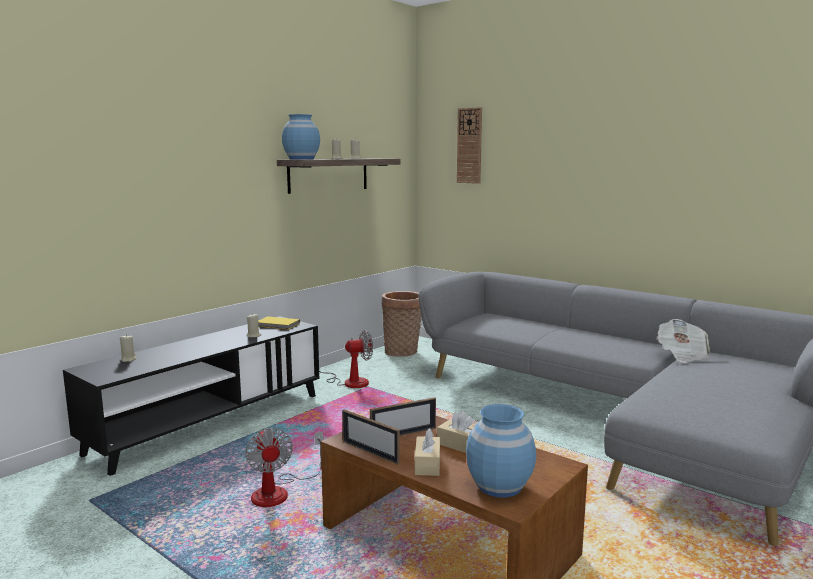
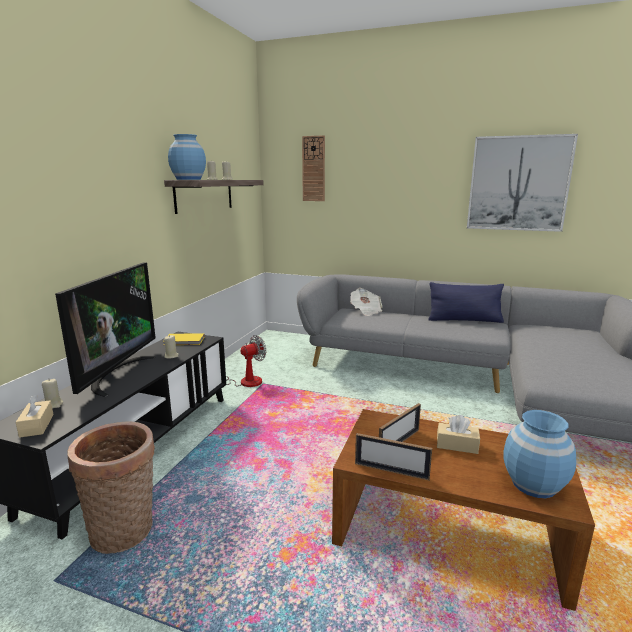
camera: 20 degrees left, 5 degrees up
fan [245,428,323,507] -> none
basket [382,291,421,357] -> basket moved to [68,421,155,554]
beige tissue box [415,428,440,476] -> beige tissue box moved to [16,395,54,438]
newspaper [657,319,710,363] -> newspaper moved to [350,288,382,316]
none -> television [55,262,156,397]
none -> blue pillow [428,282,504,323]
none -> picture [467,134,578,232]

